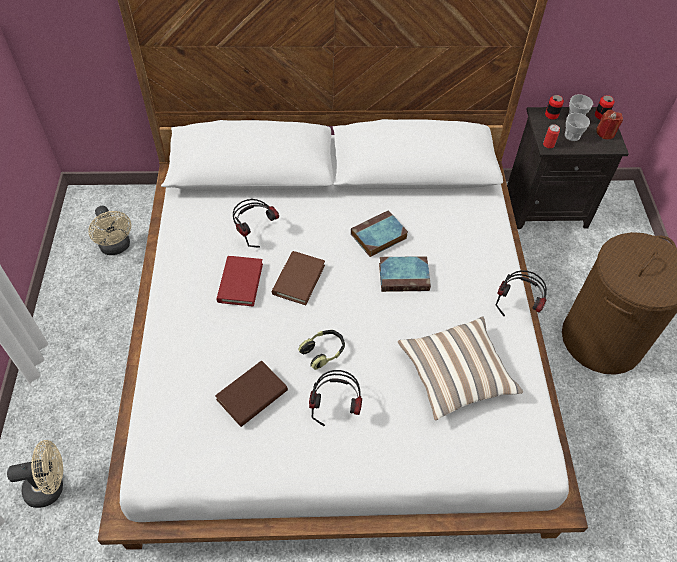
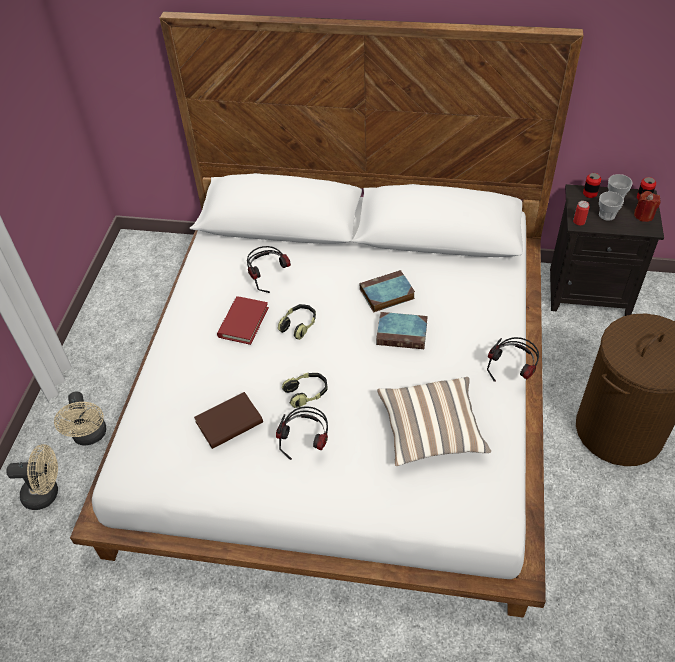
camera: 15 degrees right, 5 degrees down
beige fan [88,206,131,255] -> beige fan moved to [54,391,106,446]
brown book [272,251,325,305] -> headphones [278,304,316,340]

